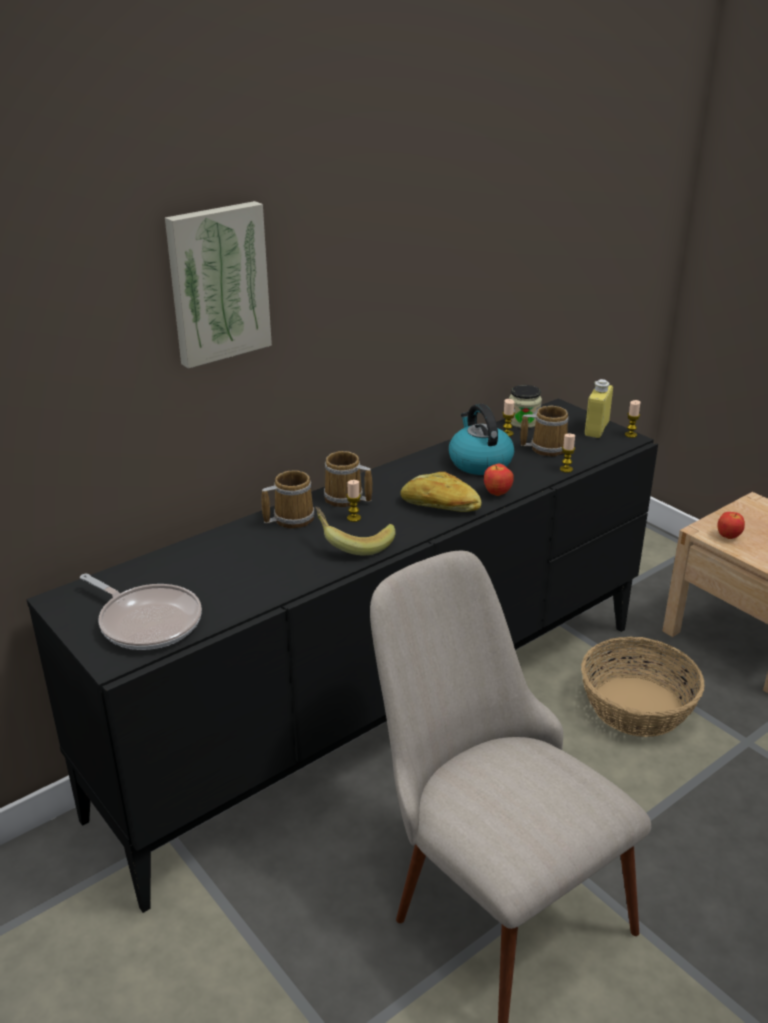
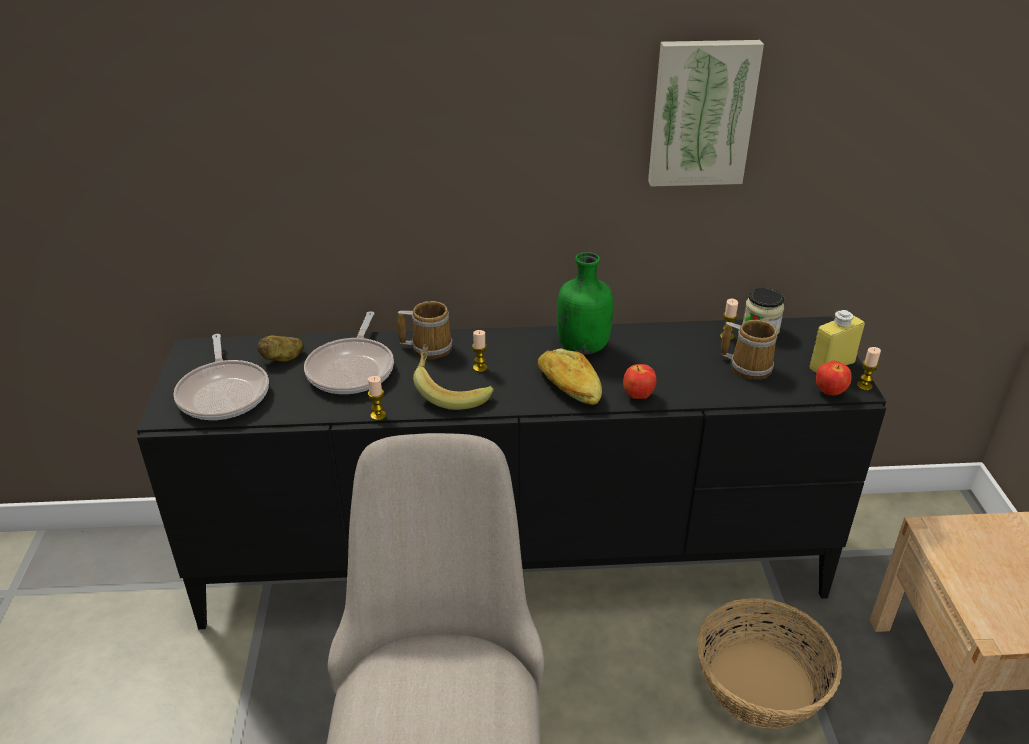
camera: 35 degrees right, 5 degrees up
picture [165,201,272,369] -> picture moved to [648,40,764,187]
mug [324,451,372,507] -> none
kettle [449,404,514,475] -> none
candle [560,434,575,473] -> candle moved to [368,376,386,421]
apple [717,512,745,539] -> apple moved to [816,361,851,395]
none -> potato [257,336,304,362]
none -> frying pan [304,311,394,394]
none -> green bottle [557,252,613,354]

